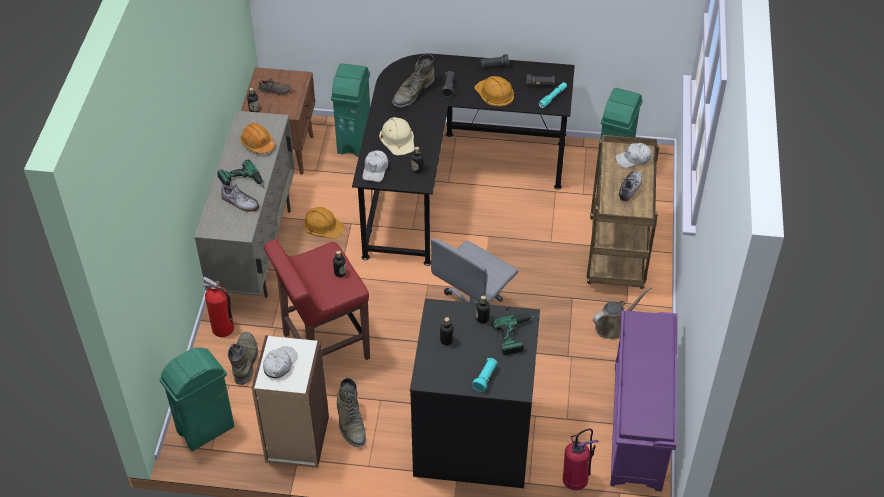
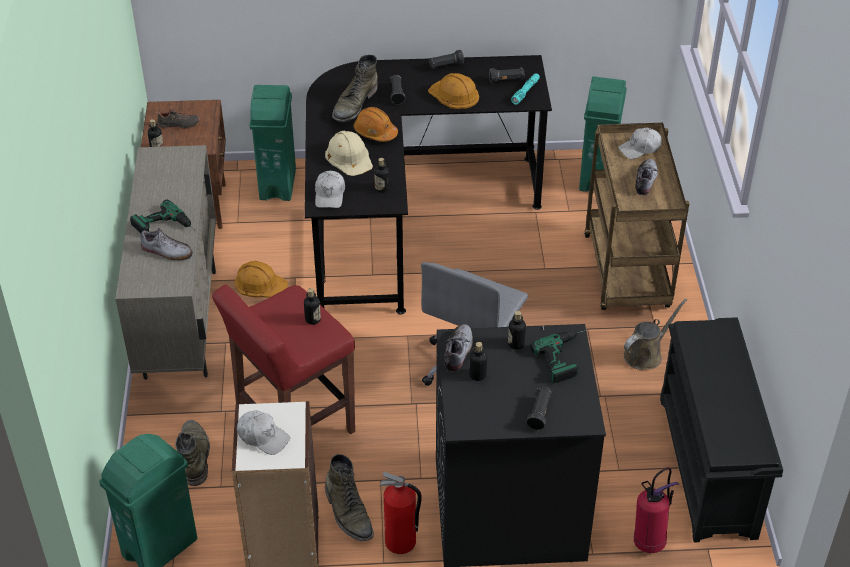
camera: 10 degrees left, 5 degrees down
fire extinguisher [202,276,234,337] -> fire extinguisher moved to [380,472,422,554]
orange hard hat [240,123,275,154] -> orange hard hat moved to [354,107,398,142]
white cap [263,346,298,379] -> white cap turned 105 degrees clockwise [237,410,290,455]
turquoise flashlight [472,358,498,392] -> black flashlight [526,387,552,430]
purple shoe rack [610,310,677,492] -> black shoe rack [660,317,783,543]
none -> shoe [444,324,473,372]

